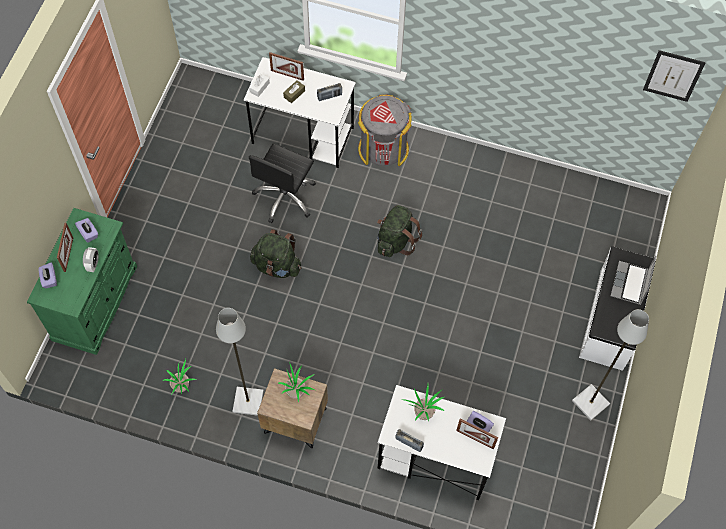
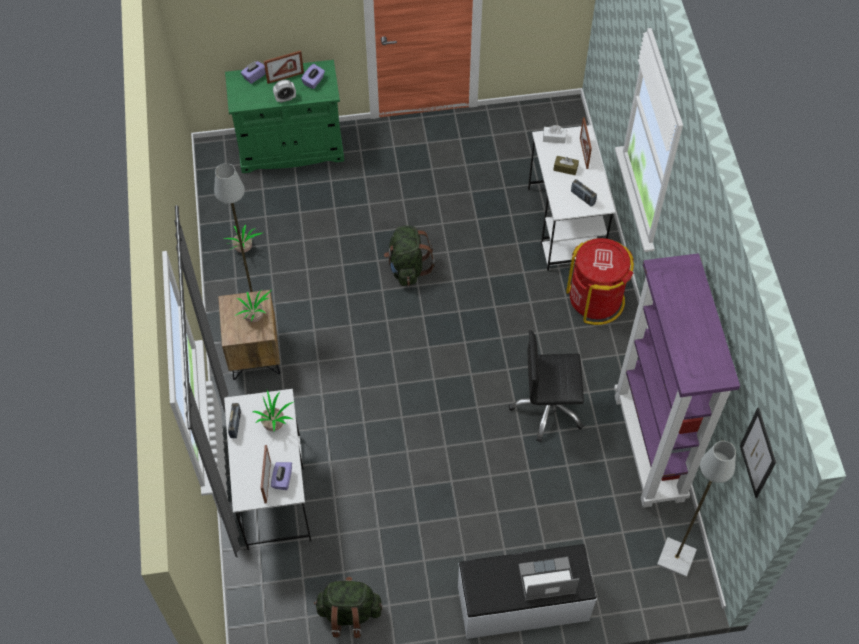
camera: 65 degrees right, 5 degrees down
black office chair [249,143,316,223] -> black office chair moved to [509,330,584,442]
grey trash can [358,94,412,166] -> red trash can [566,238,634,325]
green backpack [377,205,422,257] -> green backpack moved to [314,577,382,638]
grey floor lamp [572,309,649,420] -> grey floor lamp moved to [657,441,736,577]
none -> purple bookcase [614,253,740,508]

